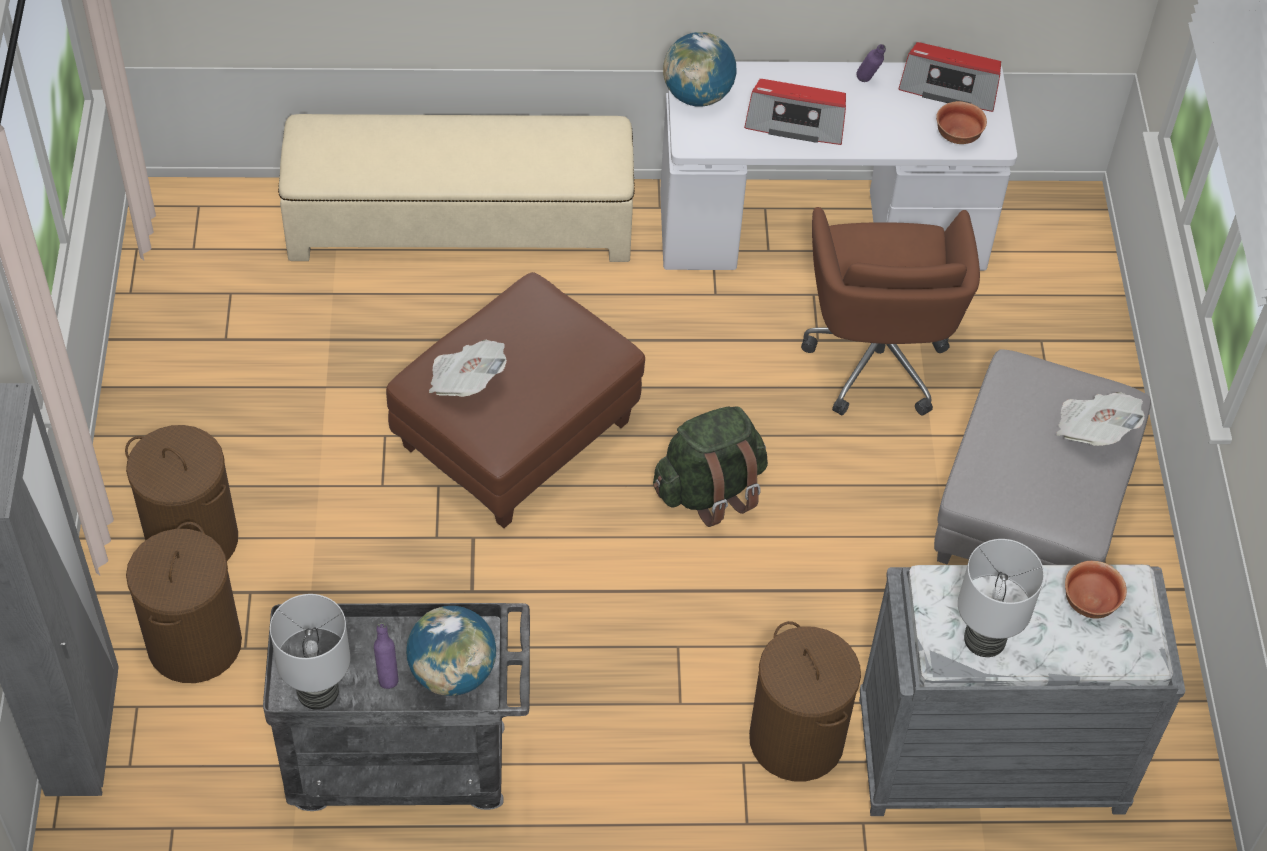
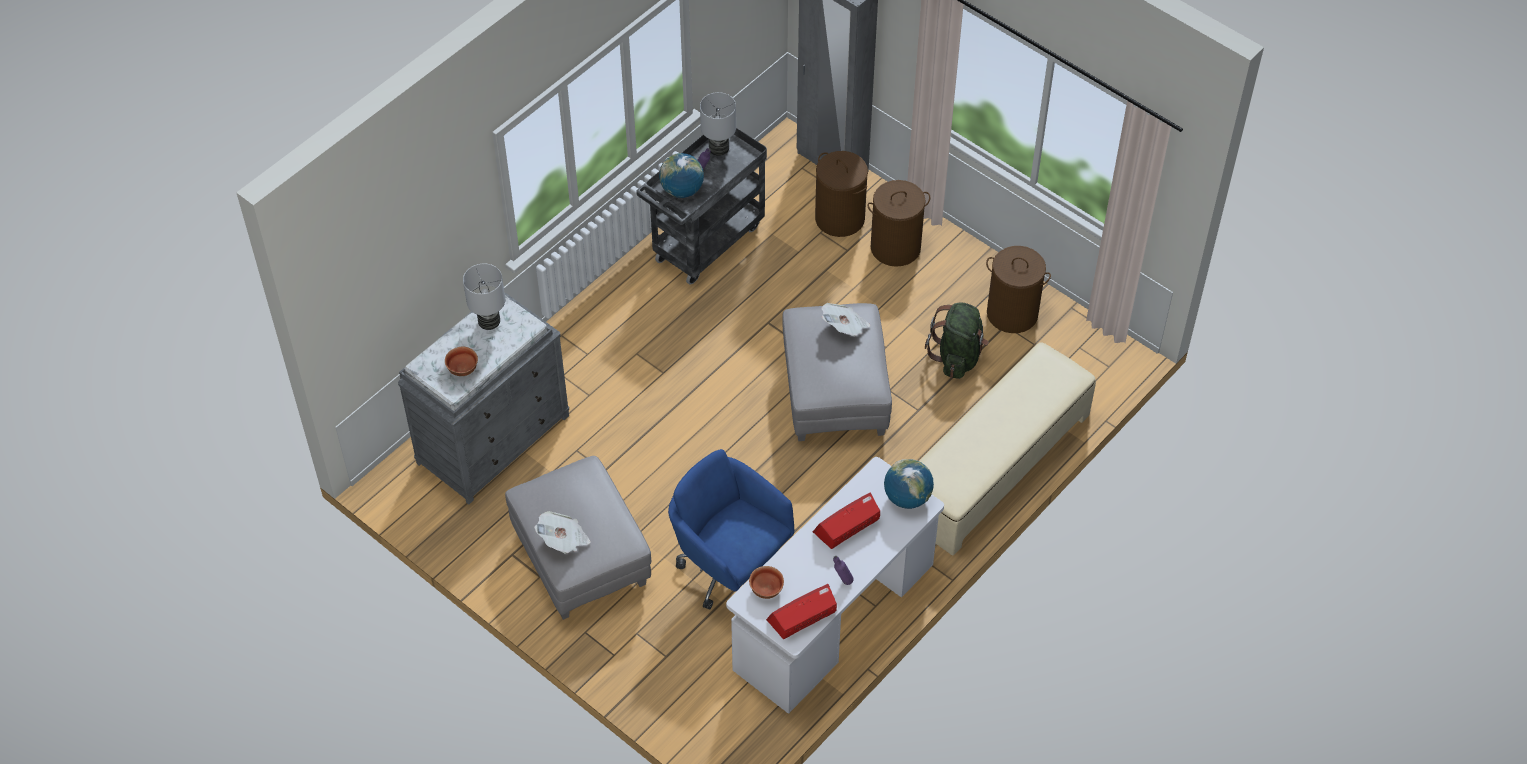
camera: 135 degrees right, 0 degrees up
brown ottoman [386,272,645,528] -> grey ottoman [782,303,892,441]
green backpack [653,406,768,527] -> green backpack moved to [925,303,989,379]
brown laundry basket [749,621,861,781] -> brown laundry basket moved to [986,246,1051,333]
brown office chair [801,207,980,416] -> blue office chair [668,449,794,610]

